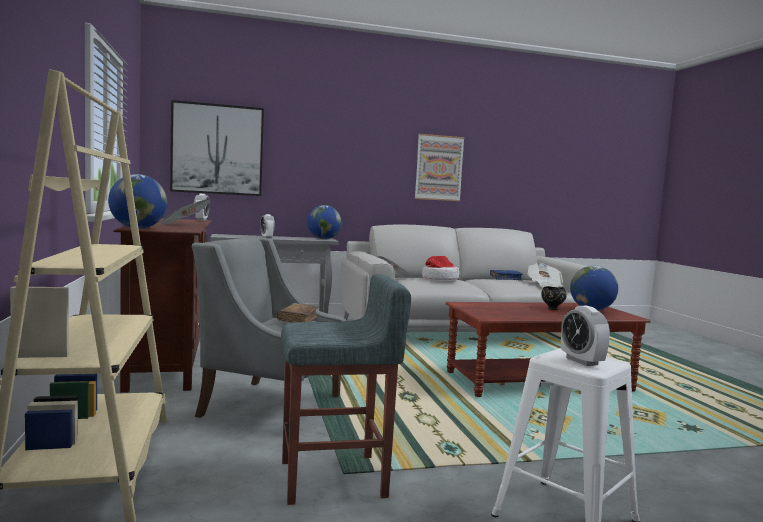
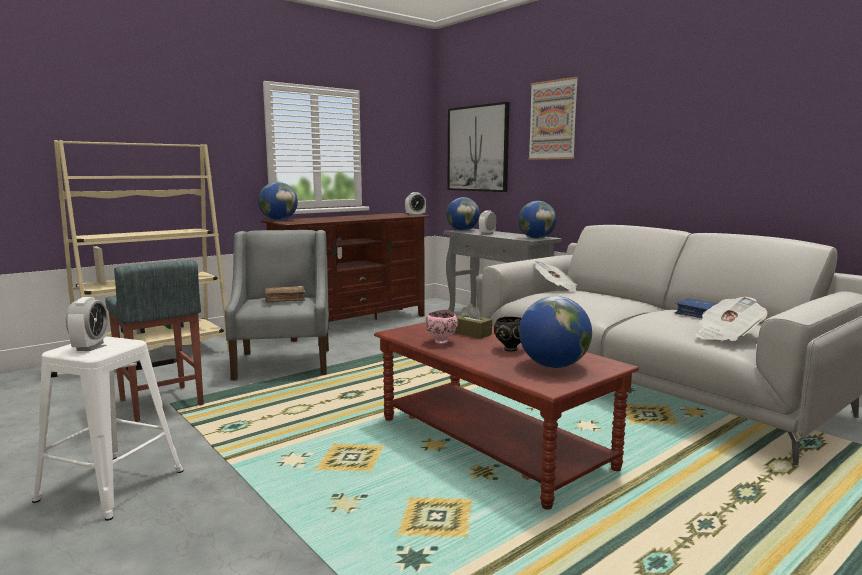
camera: 65 degrees right, 5 degrees up
newspaper [159,198,210,224] -> none
picture [415,134,465,201] -> picture moved to [528,77,578,160]
hat [422,256,460,280] -> none
alarm clock [561,306,610,366] -> alarm clock turned 135 degrees clockwise [66,297,108,351]
none -> pink bowl [425,310,458,344]
none -> globe [446,197,480,231]
none -> brown tissue box [454,304,492,339]

